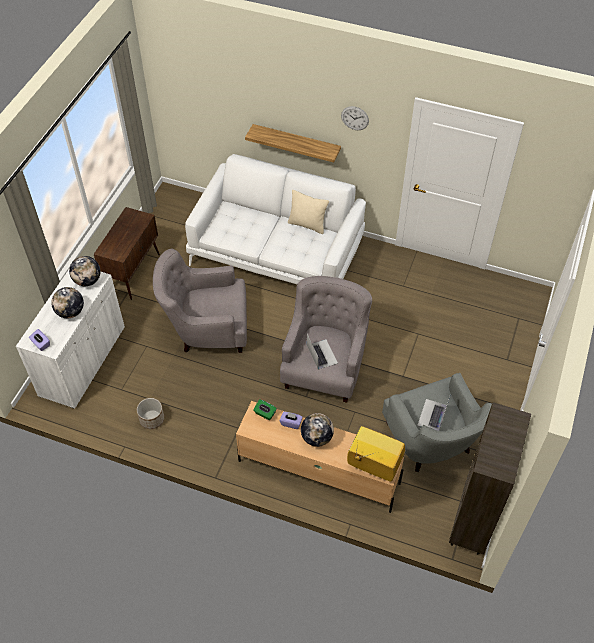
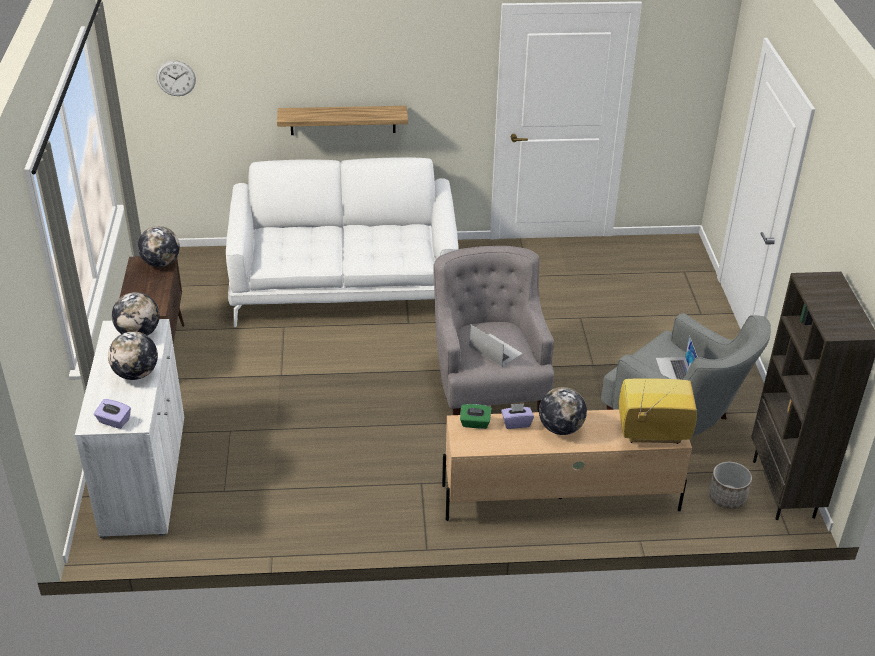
camera: 25 degrees left, 15 degrees down
planter [137,398,164,429] -> planter moved to [709,462,752,509]
grey armchair [153,249,247,353] -> none
beige pillow [288,190,329,234] -> none
wall clock [341,106,369,130] -> wall clock moved to [156,60,196,96]
none -> globe [138,226,180,267]

